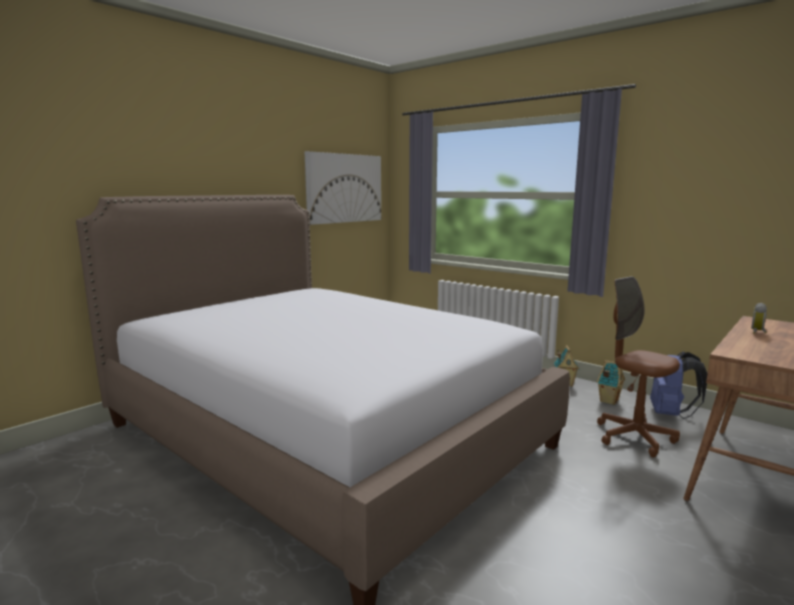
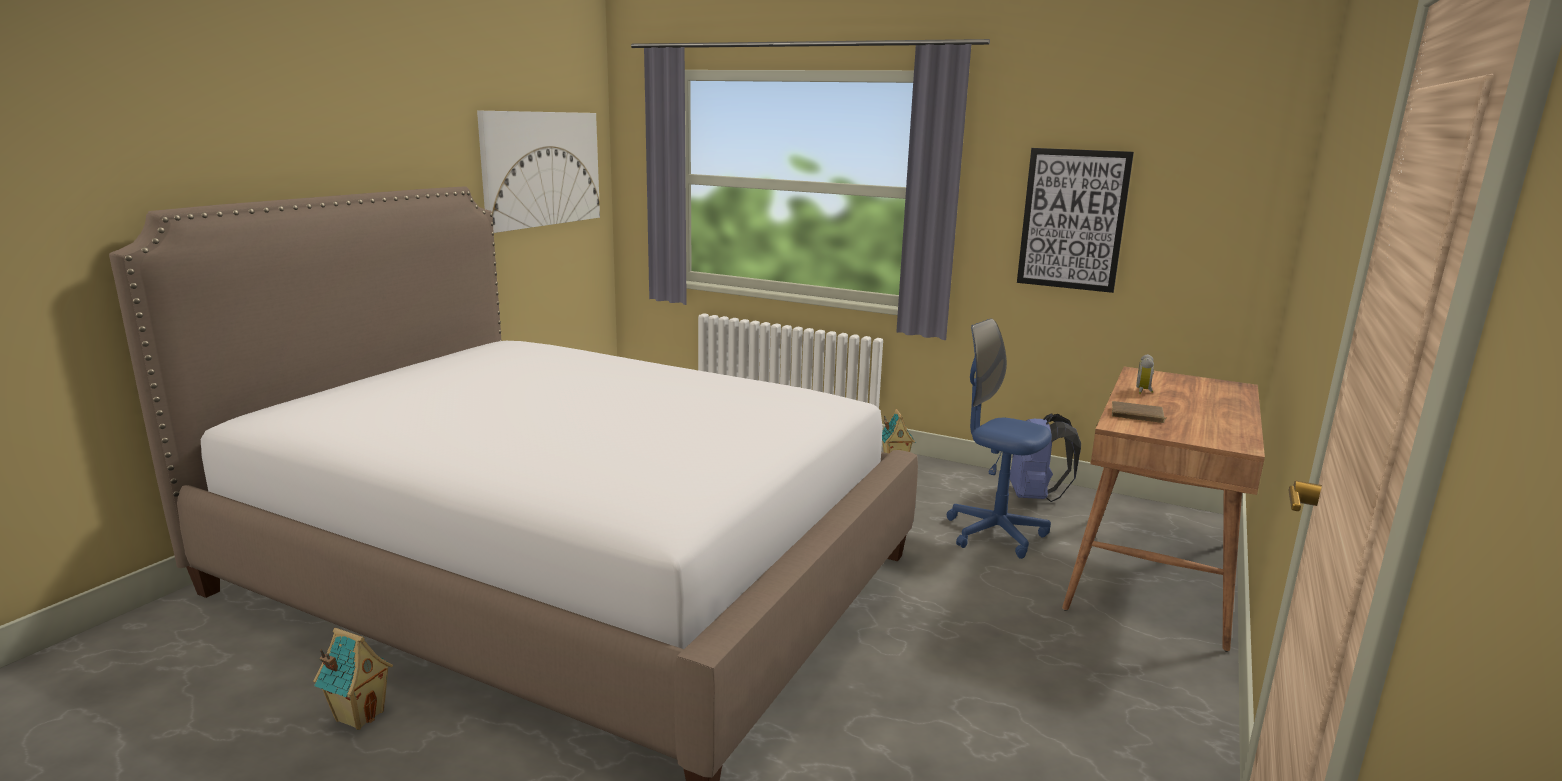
camera: 15 degrees left, 5 degrees up
brown office chair [597,276,680,458] -> blue office chair [947,318,1051,559]
toy house [597,360,625,405] -> toy house moved to [313,628,393,730]
none -> picture [1017,148,1134,293]
none -> brown book [1112,401,1167,423]

